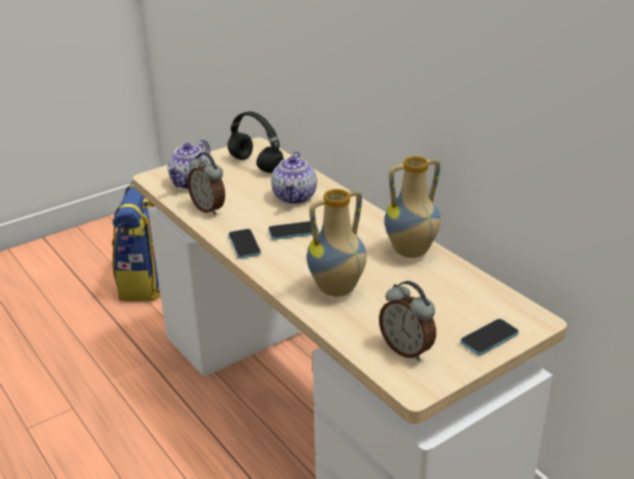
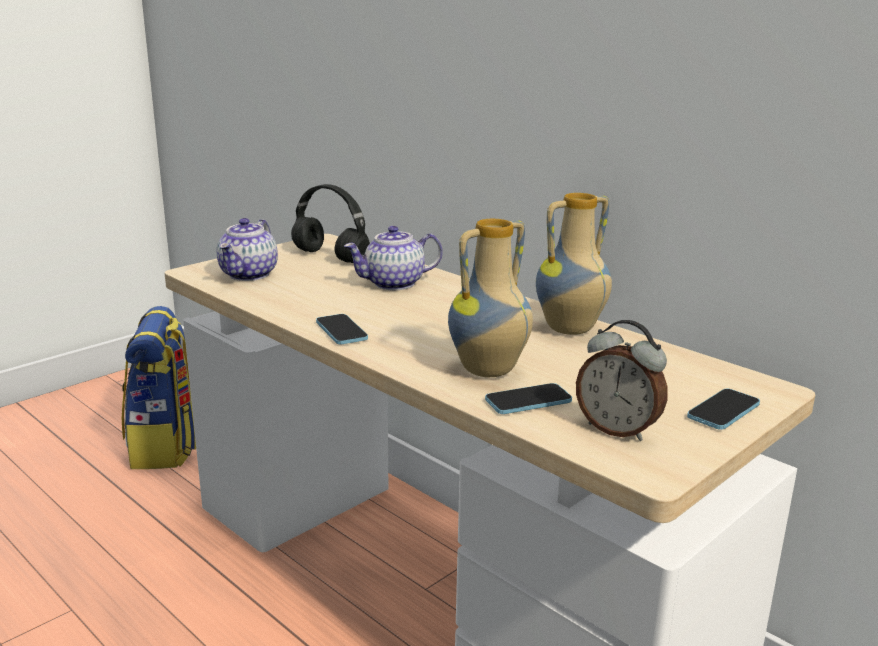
camera: 10 degrees left, 10 degrees down
alarm clock [188,152,225,215] -> none
phone [268,221,319,240] -> phone moved to [485,383,572,414]
teapot [271,151,317,204] -> teapot turned 75 degrees clockwise [344,226,443,290]

